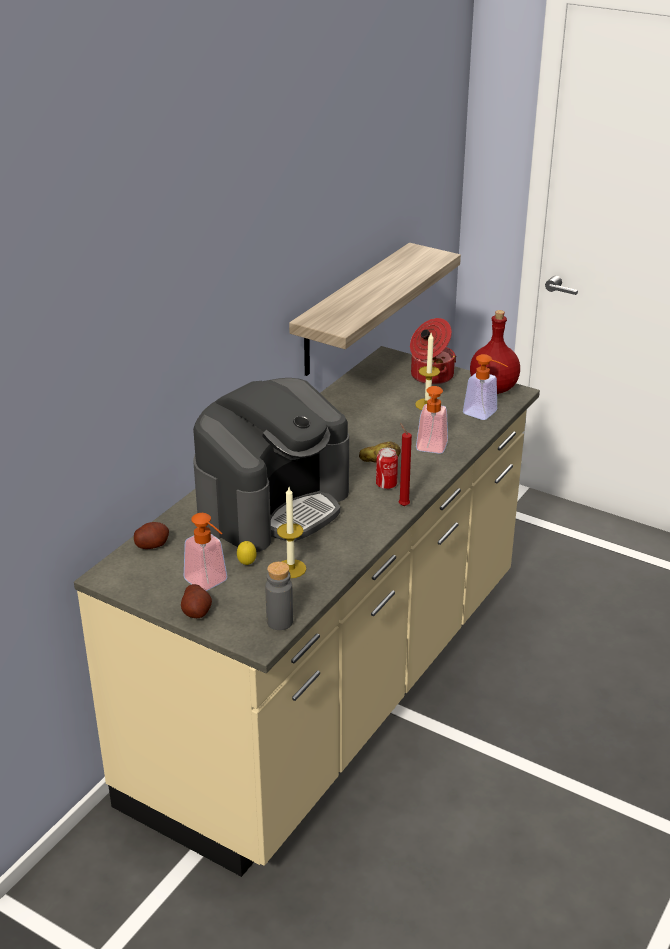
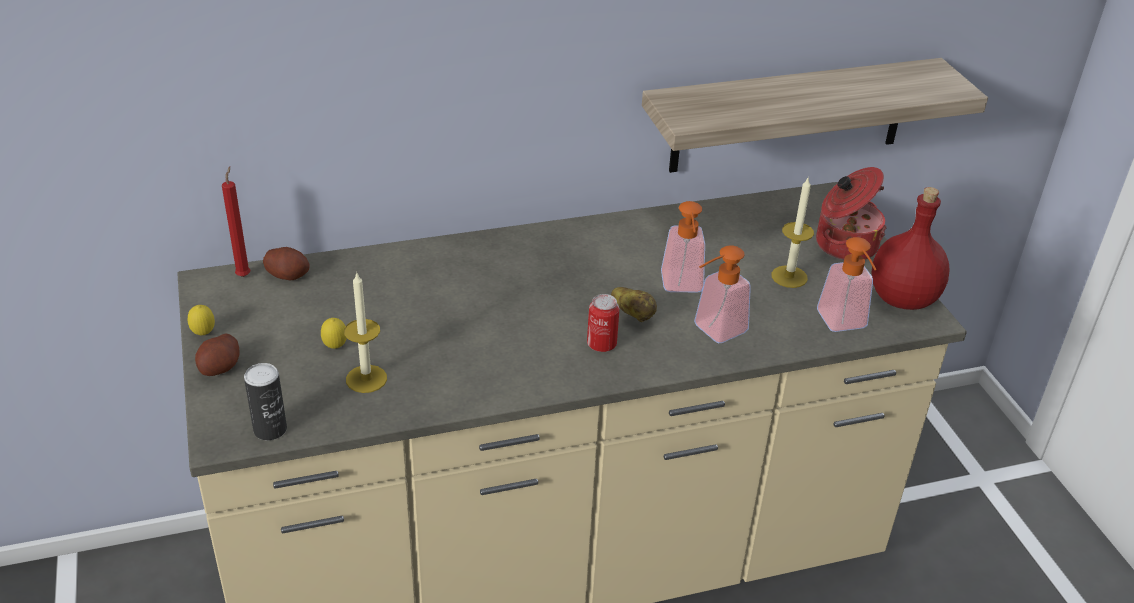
camera: 40 degrees right, 5 degrees up
soap dispenser [184,513,227,591] -> soap dispenser moved to [661,201,705,292]
coffee machine [193,378,349,552] -> none
grey bottle [265,562,293,630] -> can [244,363,287,440]
red candle [399,423,412,506] -> red candle moved to [222,166,250,277]
none -> lemon [188,305,215,335]

